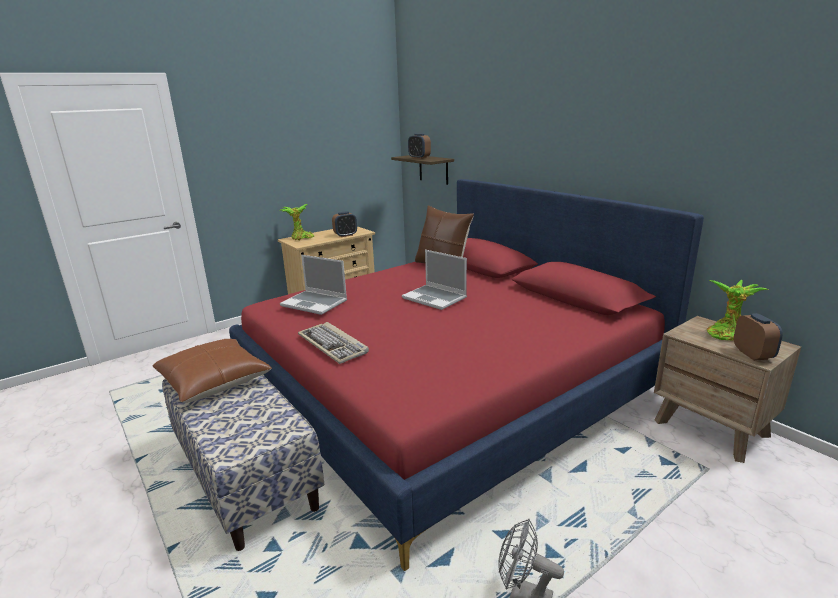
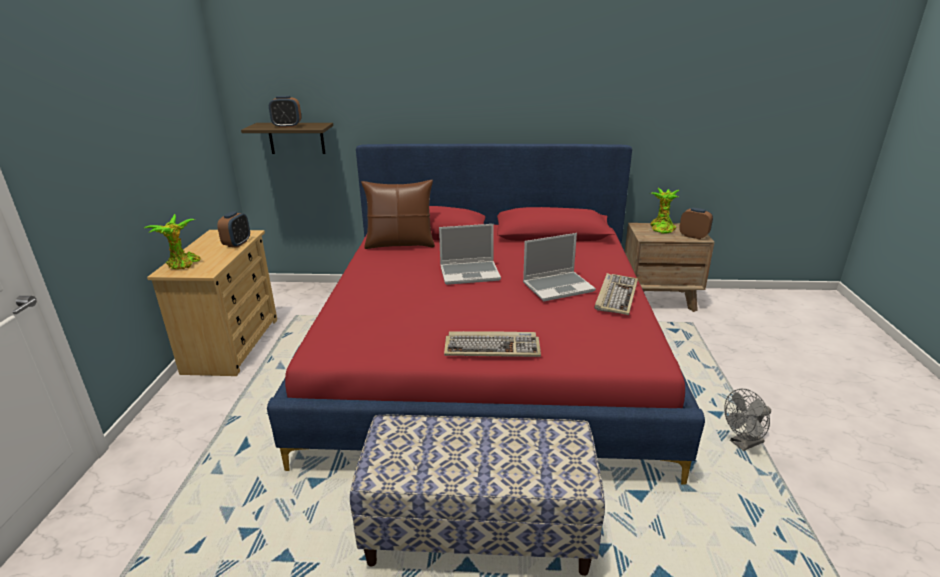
camera: 50 degrees left, 5 degrees up
brown pillow [153,339,272,403] -> none
laptop [280,255,347,315] -> laptop moved to [523,233,596,301]
none -> keyboard [595,273,638,315]

